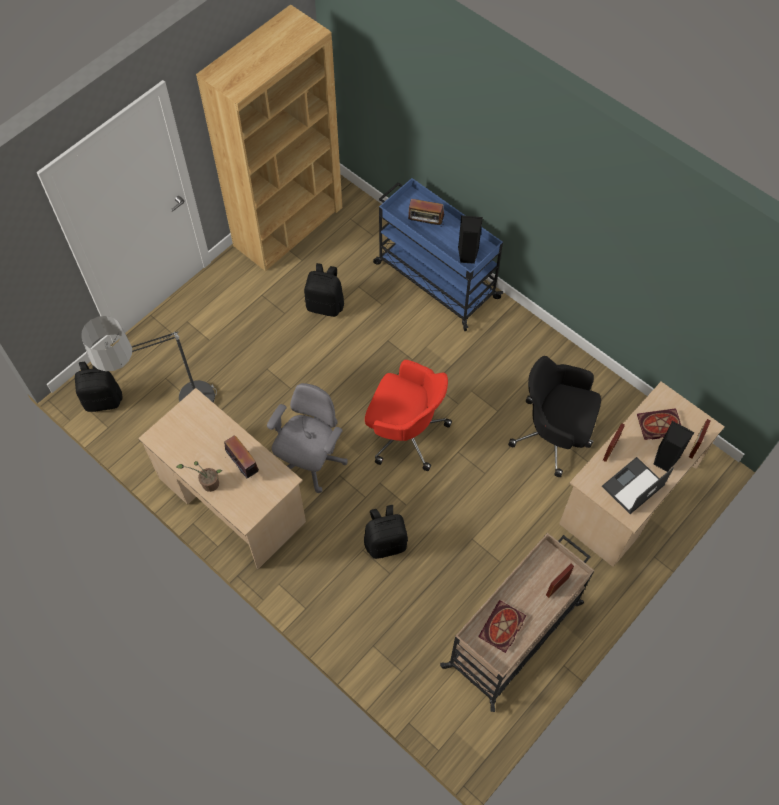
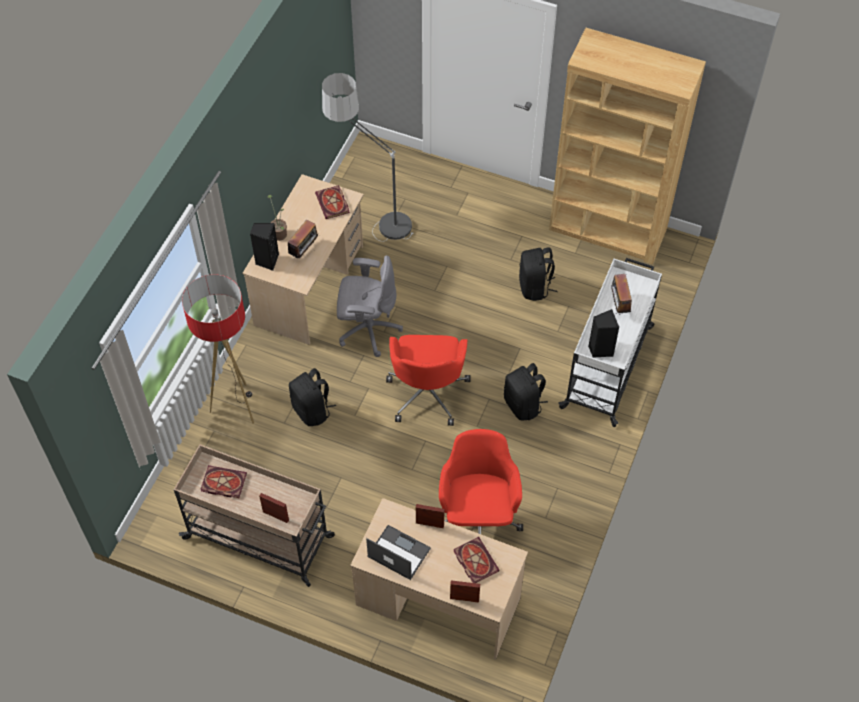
camera: 70 degrees right, 5 degrees down
black backpack [75,362,122,412] -> black backpack moved to [504,363,548,420]
blue cart [373,178,503,331] -> white cart [558,258,662,427]
black office chair [508,356,601,477] -> red office chair [439,429,523,534]
black speaker [653,420,695,472] -> black speaker moved to [250,223,279,271]
none -> floor lamp [182,274,254,424]
none -> book [315,185,350,219]

